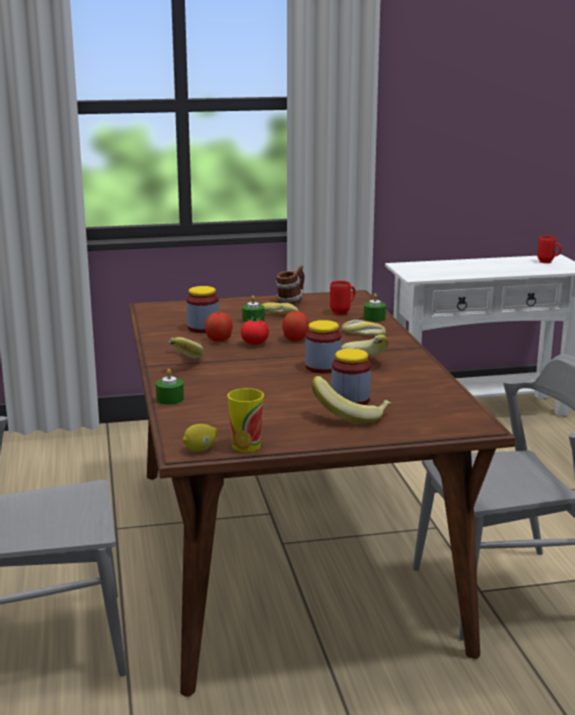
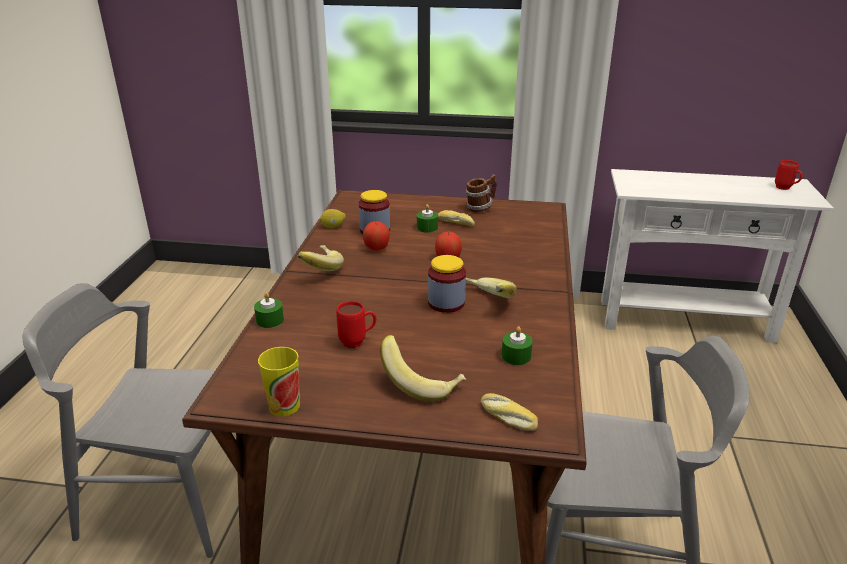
camera: 20 degrees right, 10 degrees up
lemon [182,424,218,452] -> lemon moved to [320,209,345,228]
tomato [241,317,269,345] -> none
red mug [330,281,355,315] -> red mug moved to [336,301,376,348]
jar [331,348,371,405] -> none
bread [342,320,386,336] -> bread moved to [481,393,538,431]
green candle [364,293,386,322] -> green candle moved to [501,326,533,365]

